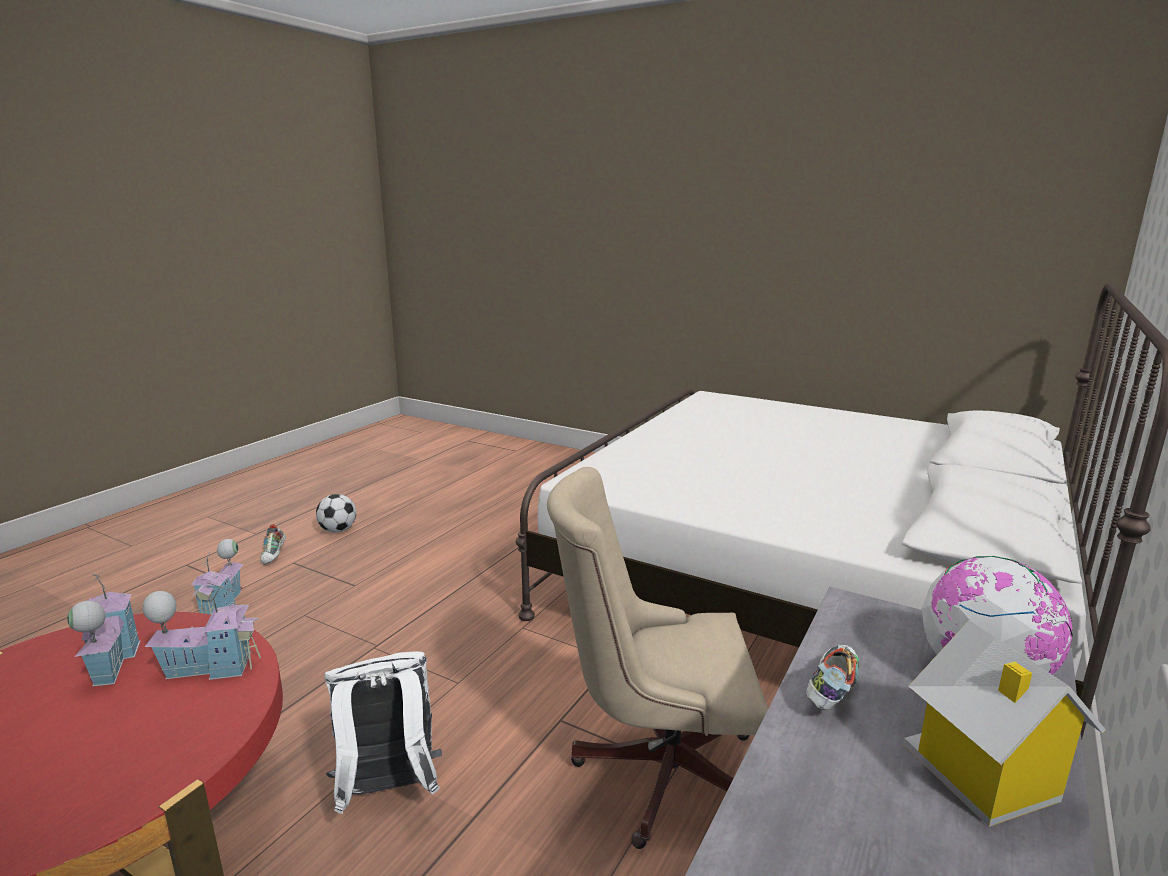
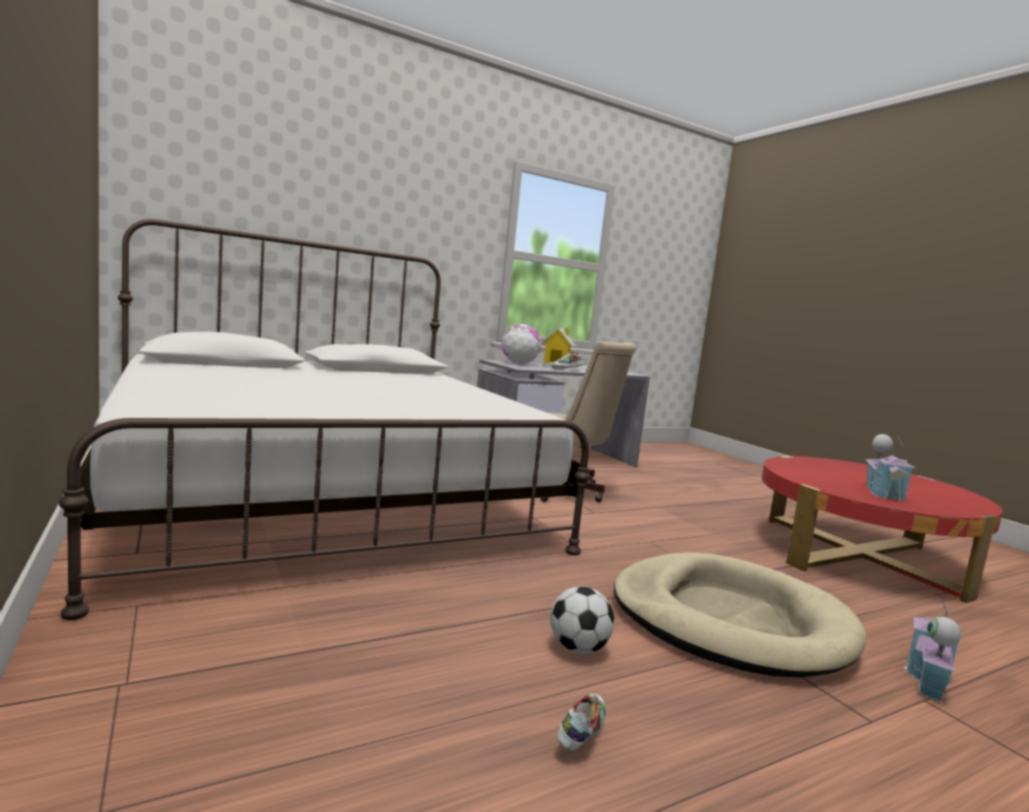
camera: 150 degrees left, 10 degrees down
toy house [142,582,261,680] -> none
shoe [261,524,286,565] -> shoe moved to [557,693,606,751]
football [316,494,356,532] -> football moved to [550,586,614,654]
white backpack [324,651,442,814] -> none
none -> beige dog bed [614,552,866,677]

